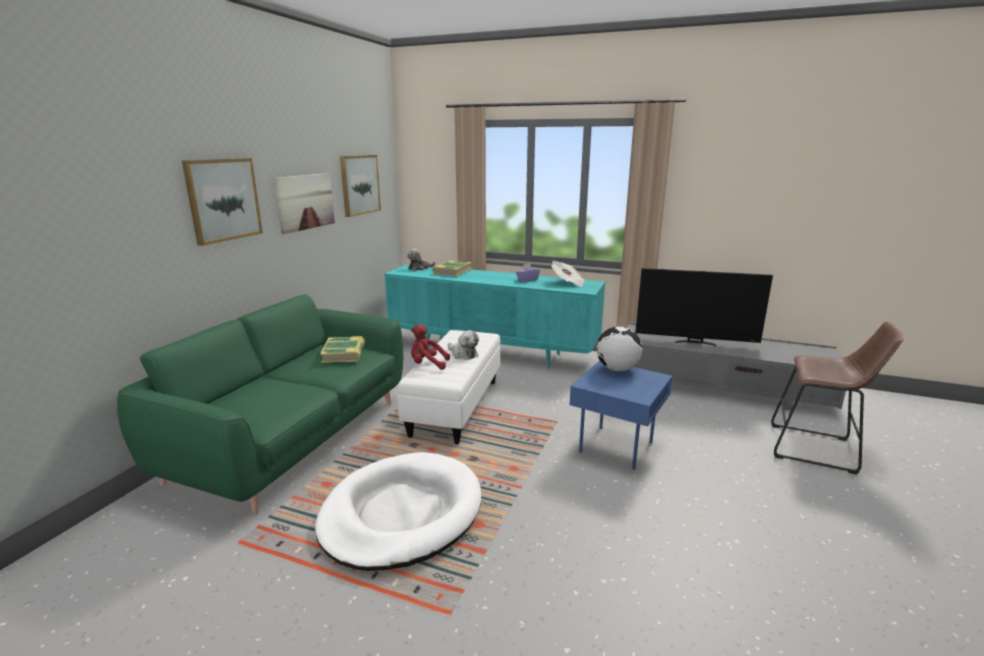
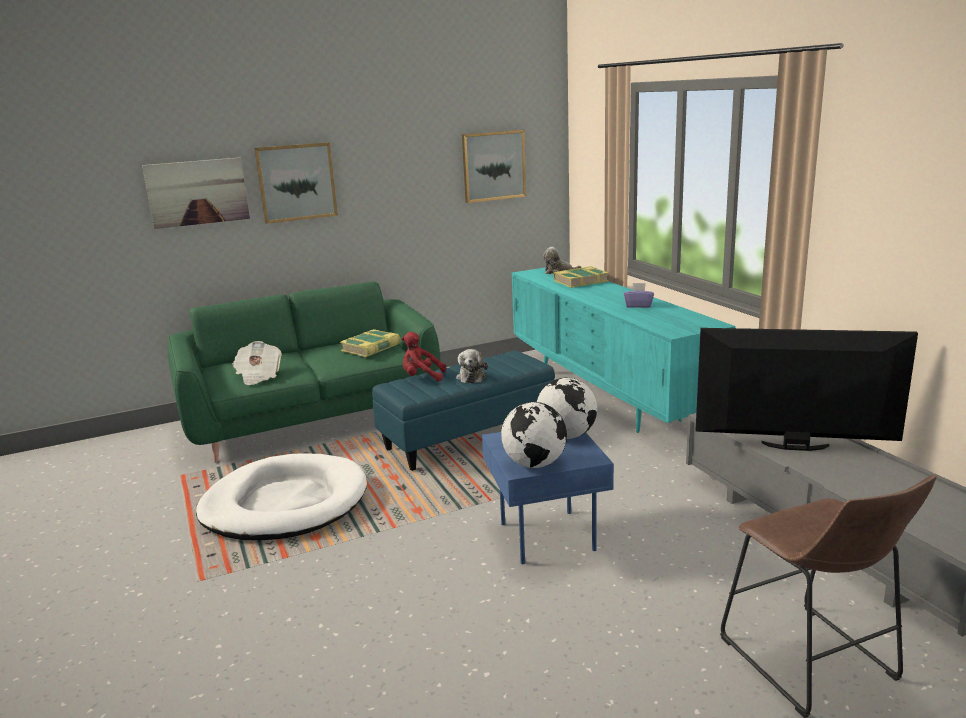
camera: 45 degrees right, 0 degrees up
picture [274,173,335,234] -> picture moved to [142,157,250,229]
white ottoman [397,330,501,444] -> blue ottoman [372,350,555,471]
red plush toy [411,324,450,370] -> red plush toy turned 45 degrees counterclockwise [402,332,446,381]
newspaper [551,261,585,287] -> newspaper moved to [232,341,282,385]
television [635,268,773,346] -> television turned 135 degrees clockwise [696,328,918,451]
none -> globe [501,402,567,468]

